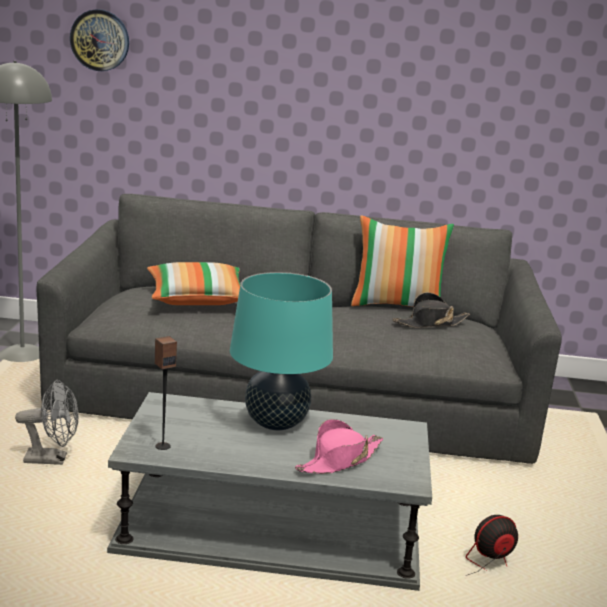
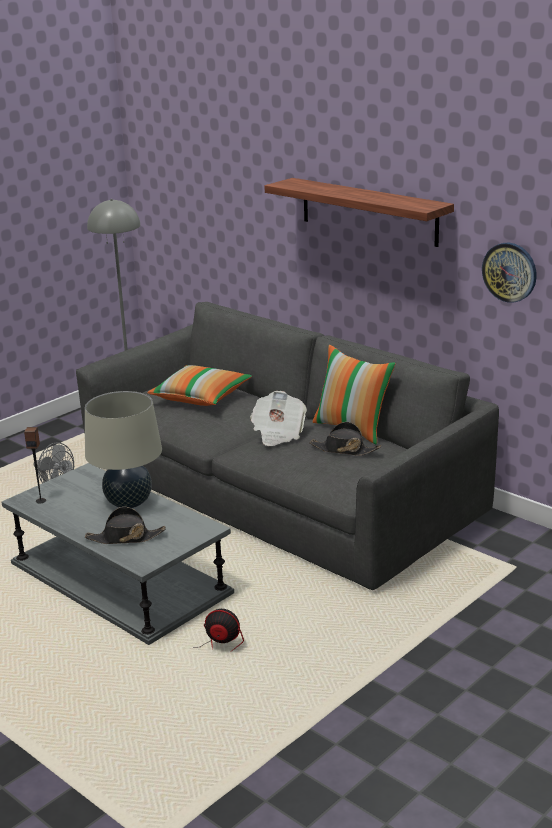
camera: 40 degrees right, 5 degrees up
wall clock [70,9,129,71] -> wall clock moved to [482,243,537,303]
turquoise table lamp [230,272,333,430] -> beige table lamp [85,391,162,508]
pink hat [295,419,383,474] -> black hat [85,507,166,544]
none -> newspaper [250,391,307,446]
none -> shelf [264,178,454,247]

